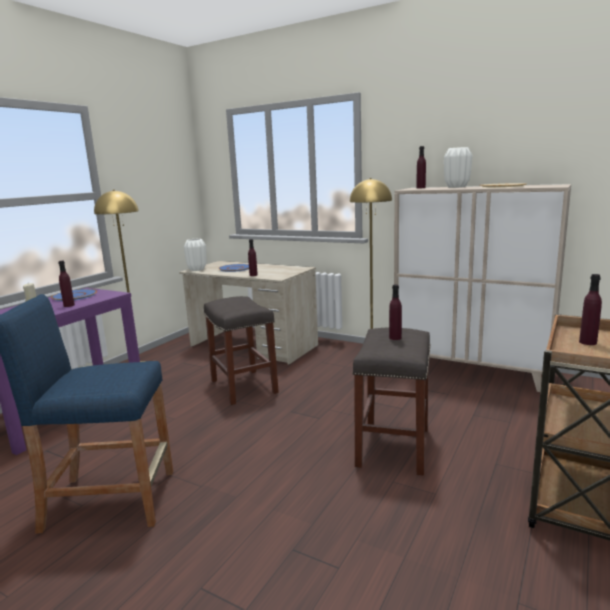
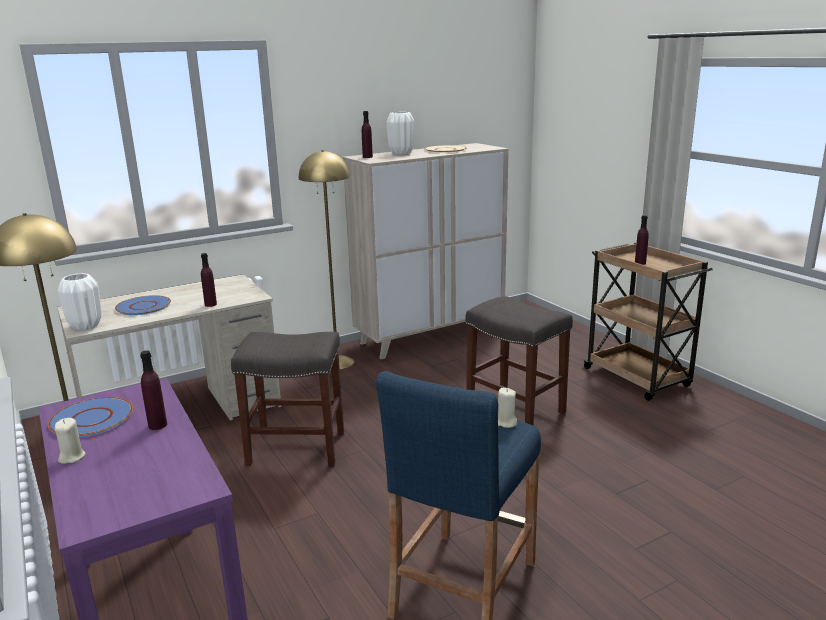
camera: 60 degrees left, 5 degrees up
purple bottle [389,284,402,340] -> none
none -> beige candle [498,388,517,428]

